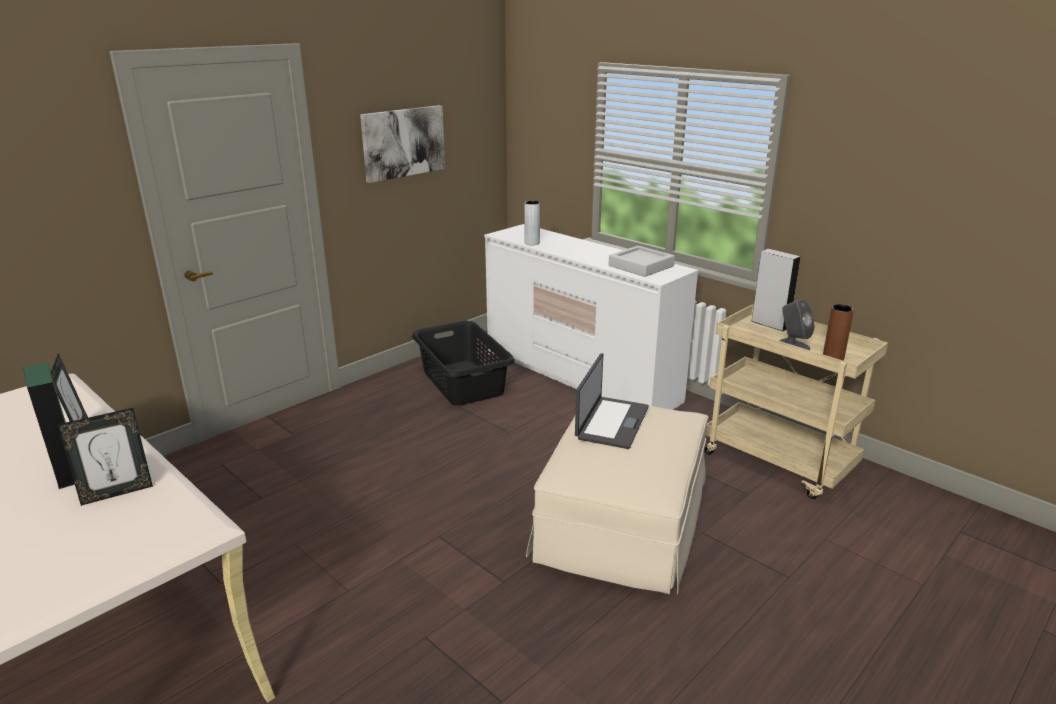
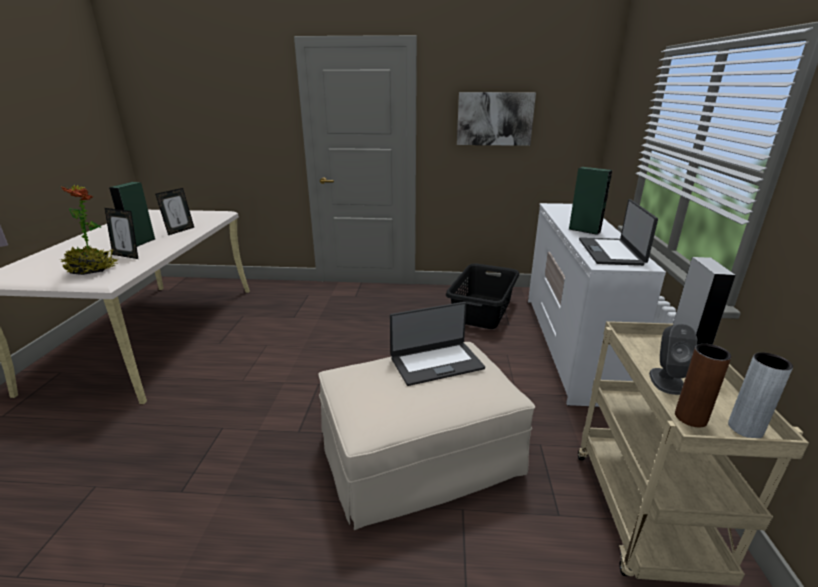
camera: 50 degrees right, 0 degrees up
grey vase [524,201,540,245] -> grey vase moved to [728,352,793,438]
grey tray [609,246,675,277] -> laptop [579,199,658,266]
none -> potted plant [60,185,117,275]
none -> green speaker [569,167,612,235]

